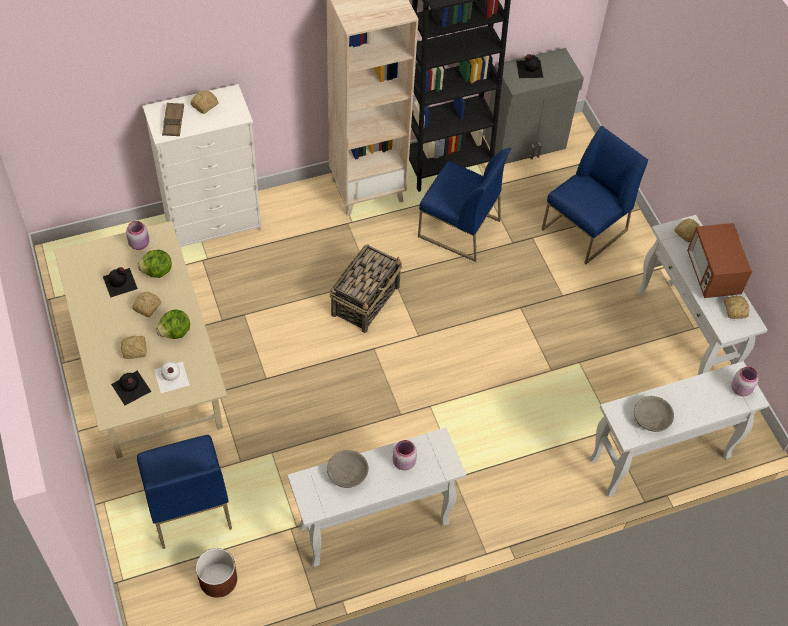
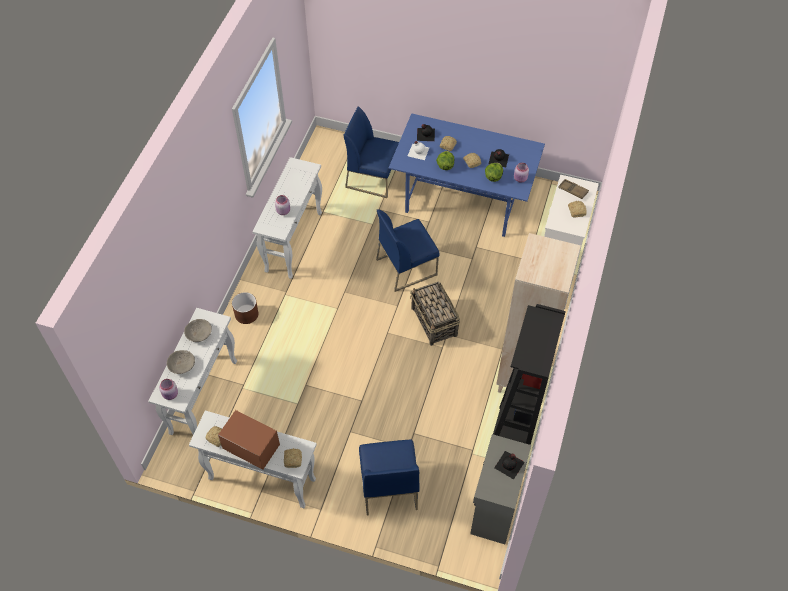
camera: 130 degrees right, 0 degrees up
beige dining table [54,221,227,459] -> blue dining table [389,113,545,237]
brown planter [196,548,237,598] -> brown planter moved to [232,292,259,324]
grey bowl [327,450,369,488] -> grey bowl moved to [167,350,195,374]
blue chair [418,148,511,262] -> blue chair moved to [376,209,439,292]

